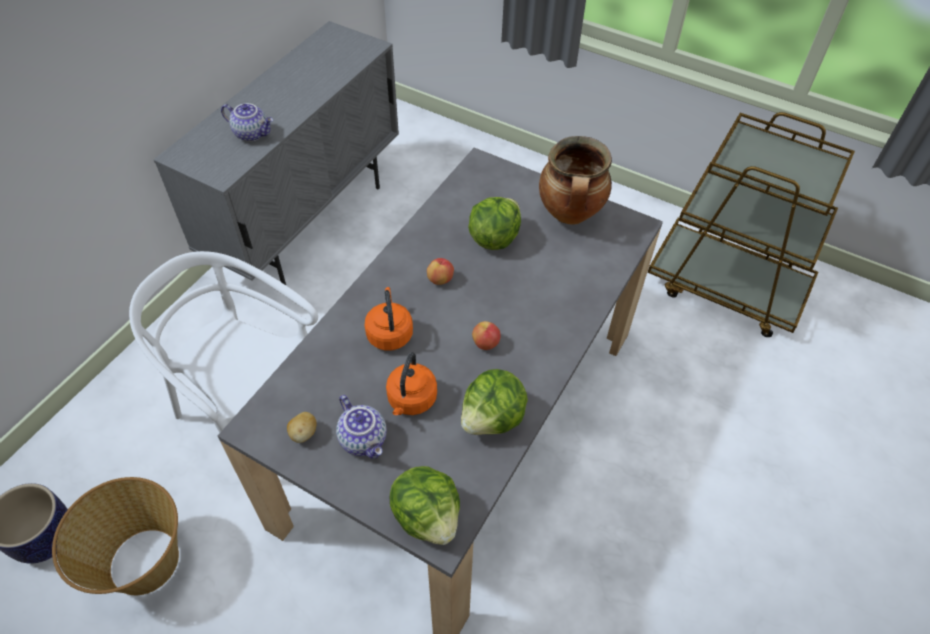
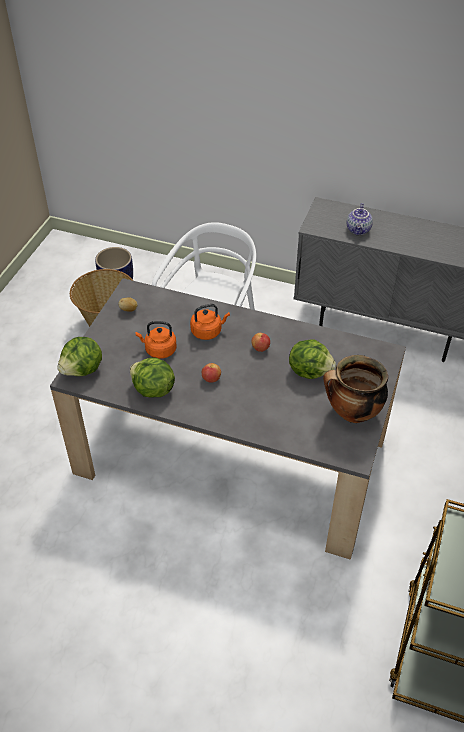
camera: 80 degrees right, 5 degrees down
teapot [336,395,387,459] -> none

